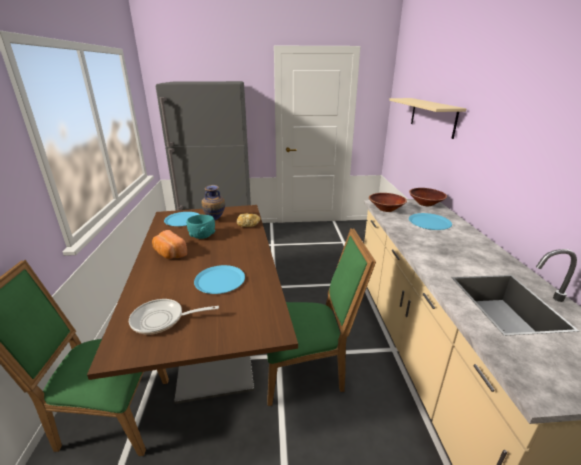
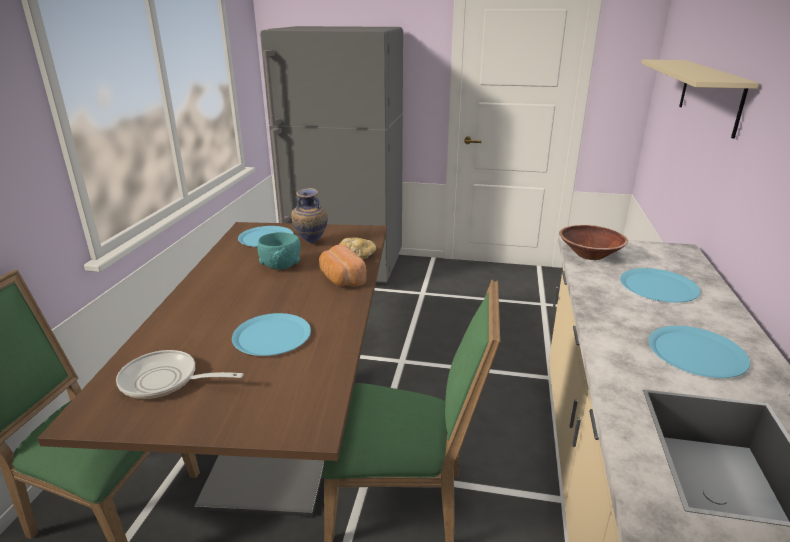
camera: 15 degrees right, 0 degrees up
bread [152,230,187,259] -> bread moved to [319,244,367,287]
brown bowl [409,188,447,206] -> none
none -> blue plate [648,326,750,378]

